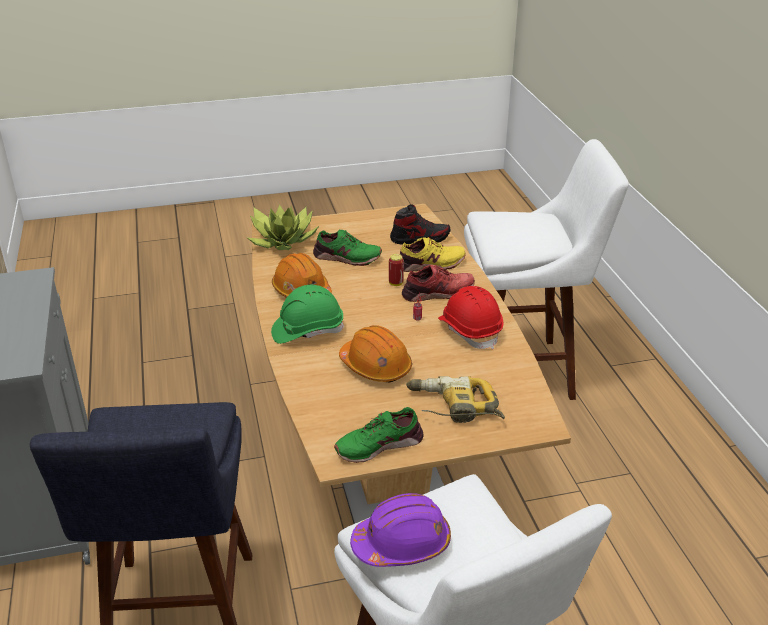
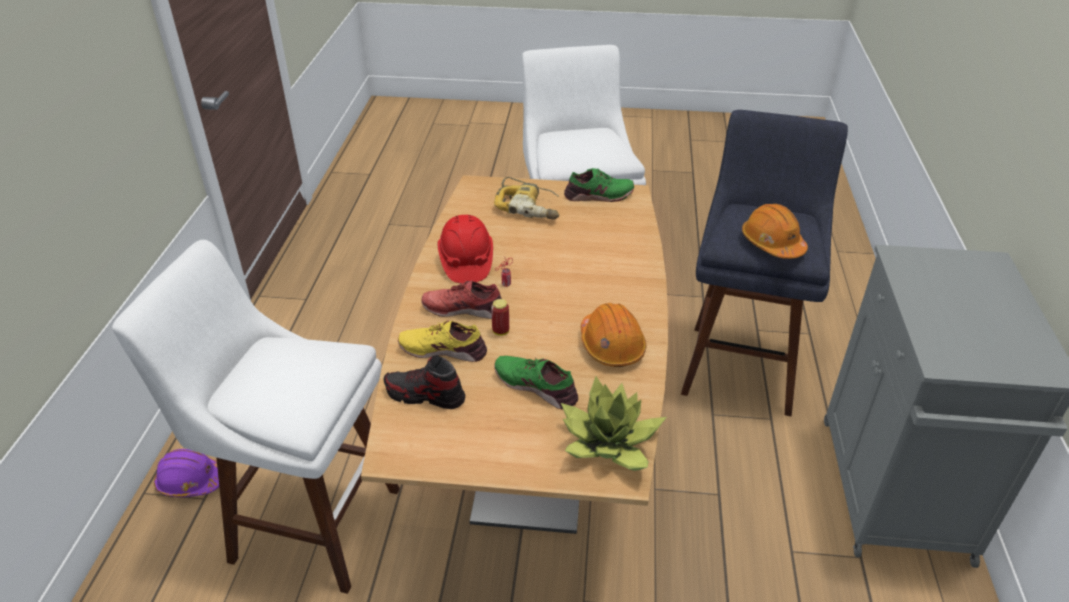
camera: 160 degrees left, 5 degrees up
green hard hat [271,285,344,344] -> none
orange hard hat [339,325,412,383] -> orange hard hat moved to [742,204,808,259]
purple hard hat [350,493,451,567] -> purple hard hat moved to [154,449,219,497]

